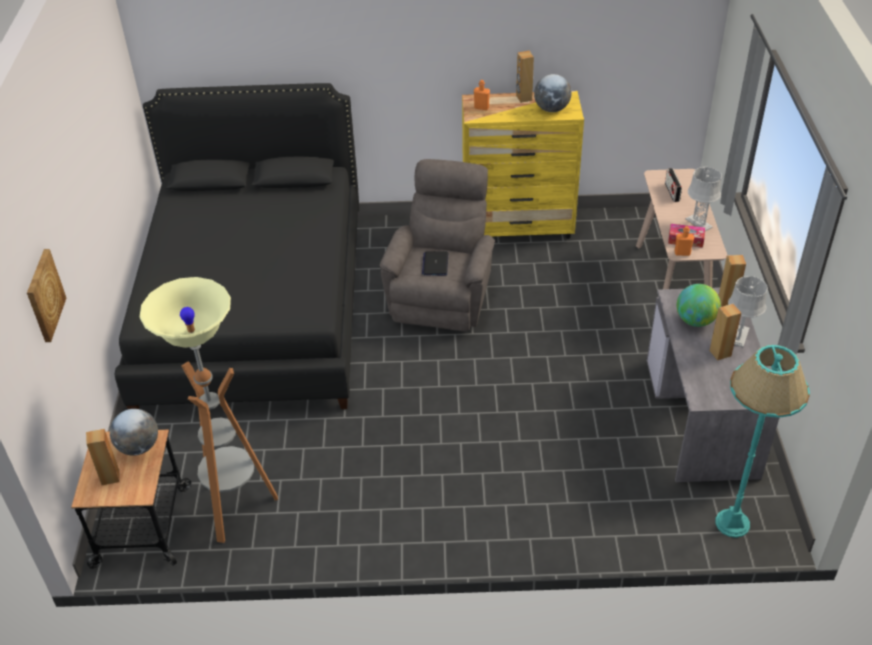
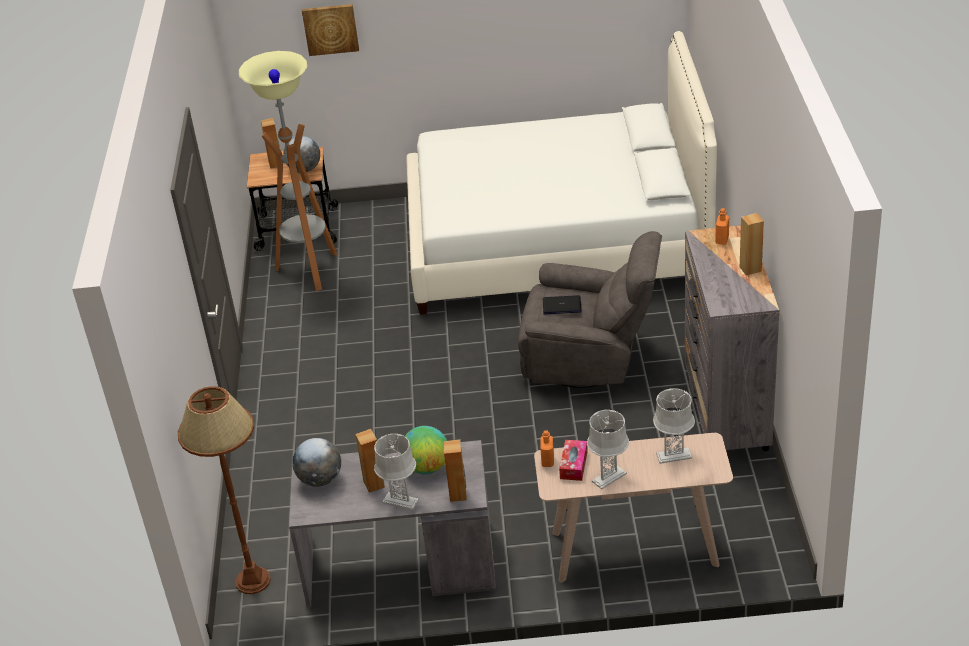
camera: 90 degrees right, 5 degrees down
black bed [115,83,359,409] -> white bed [406,31,717,315]
yellow dresser [462,91,584,239] -> grey dresser [685,225,779,451]
globe [534,74,572,112] -> globe moved to [292,438,341,487]
radio [665,168,682,202] -> grey table lamp [653,388,695,464]
turquoise floor lamp [716,345,810,538] -> brown floor lamp [178,386,271,594]

